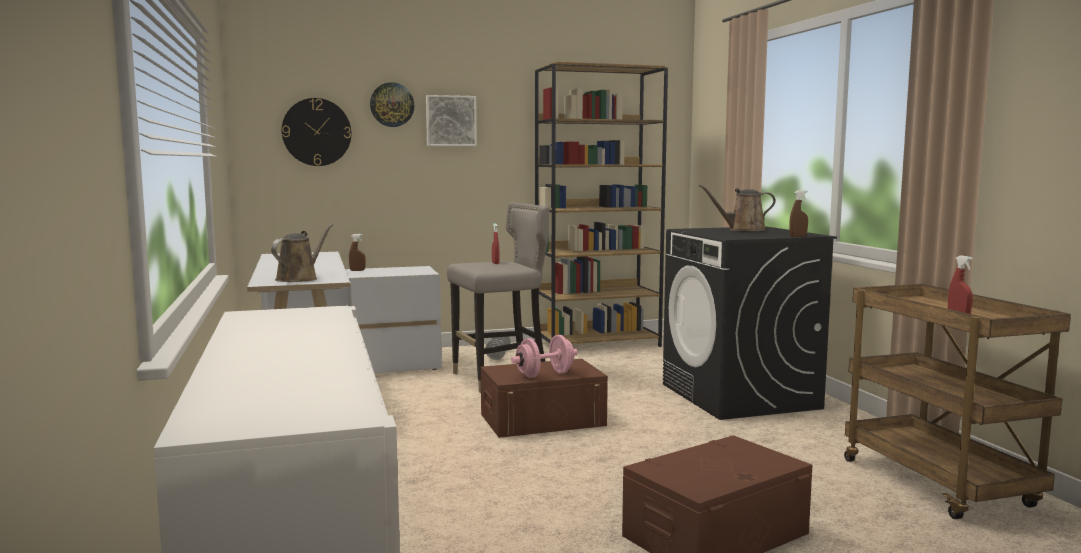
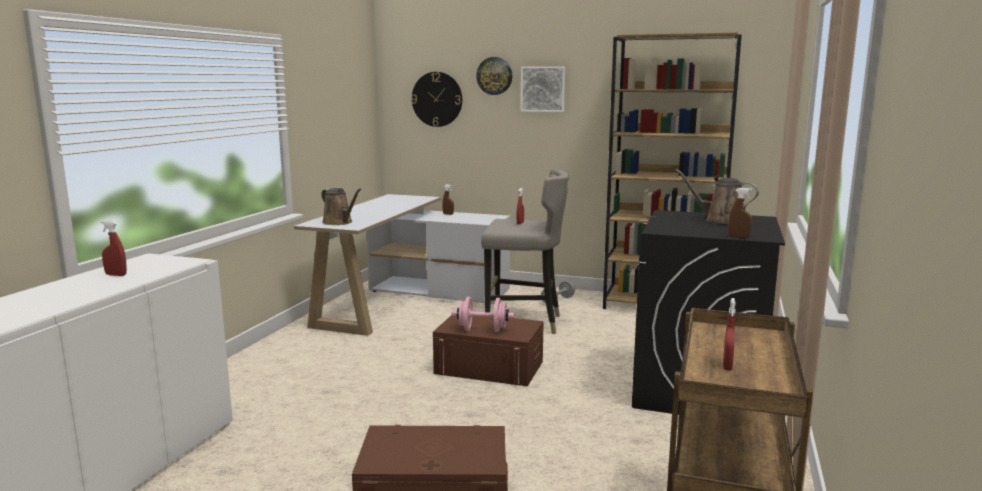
camera: 35 degrees right, 5 degrees up
brown watering can [271,224,333,282] -> brown watering can turned 75 degrees clockwise [321,188,361,225]
none -> red spray bottle [100,220,127,276]

